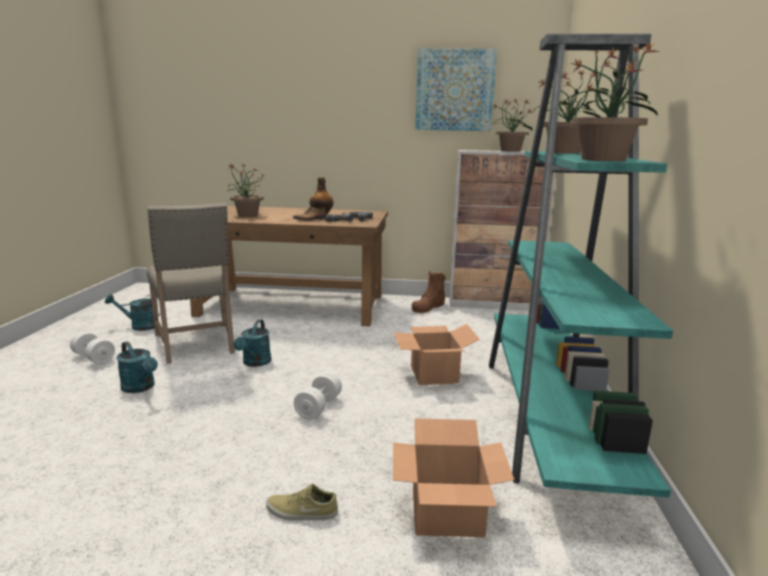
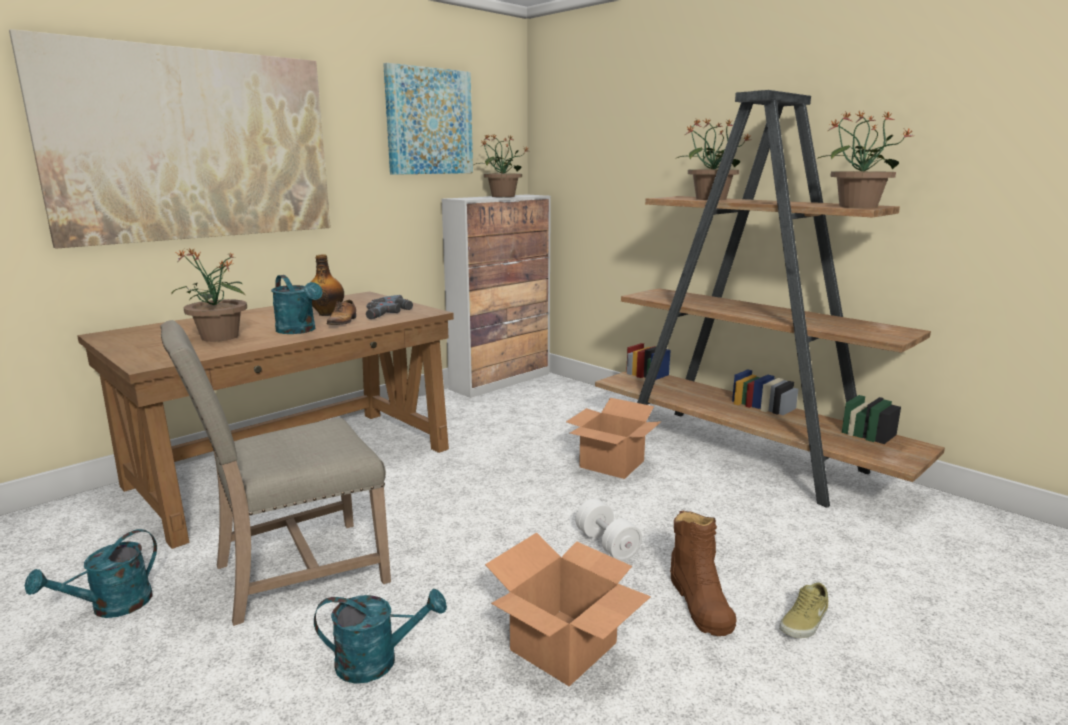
camera: 50 degrees left, 0 degrees up
white dumbbell [70,331,115,364] -> none
beige chair [147,203,235,364] -> beige chair turned 135 degrees clockwise [160,320,391,626]
turquoise watering can [233,320,271,367] -> turquoise watering can moved to [271,275,322,334]
cardboard box [393,418,514,537] -> cardboard box moved to [485,532,651,686]
brown boot [412,271,445,313] -> brown boot moved to [670,511,737,636]
turquoise bookcase [489,34,673,498] -> brown bookcase [595,90,945,508]
none -> picture [9,29,331,249]

